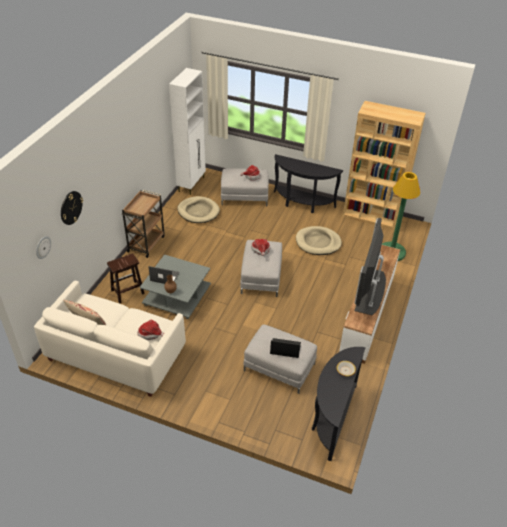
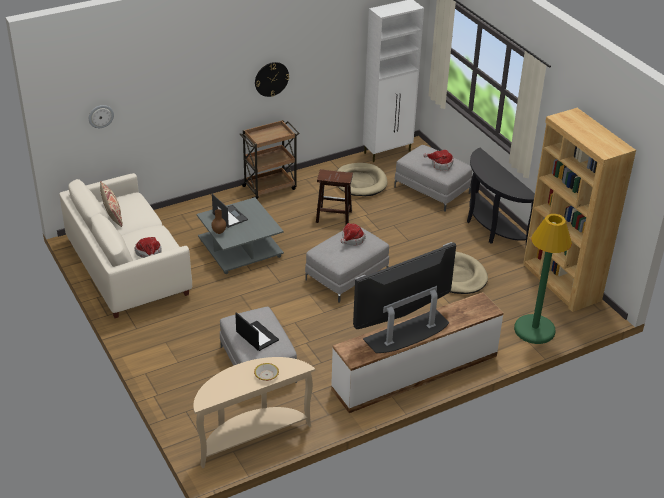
camera: 40 degrees right, 5 degrees down
wall clock [61,191,83,225] -> wall clock moved to [255,62,289,97]
brown stool [107,253,145,304] -> brown stool moved to [316,169,353,225]
black console table [312,347,365,461] -> beige console table [193,357,315,468]

